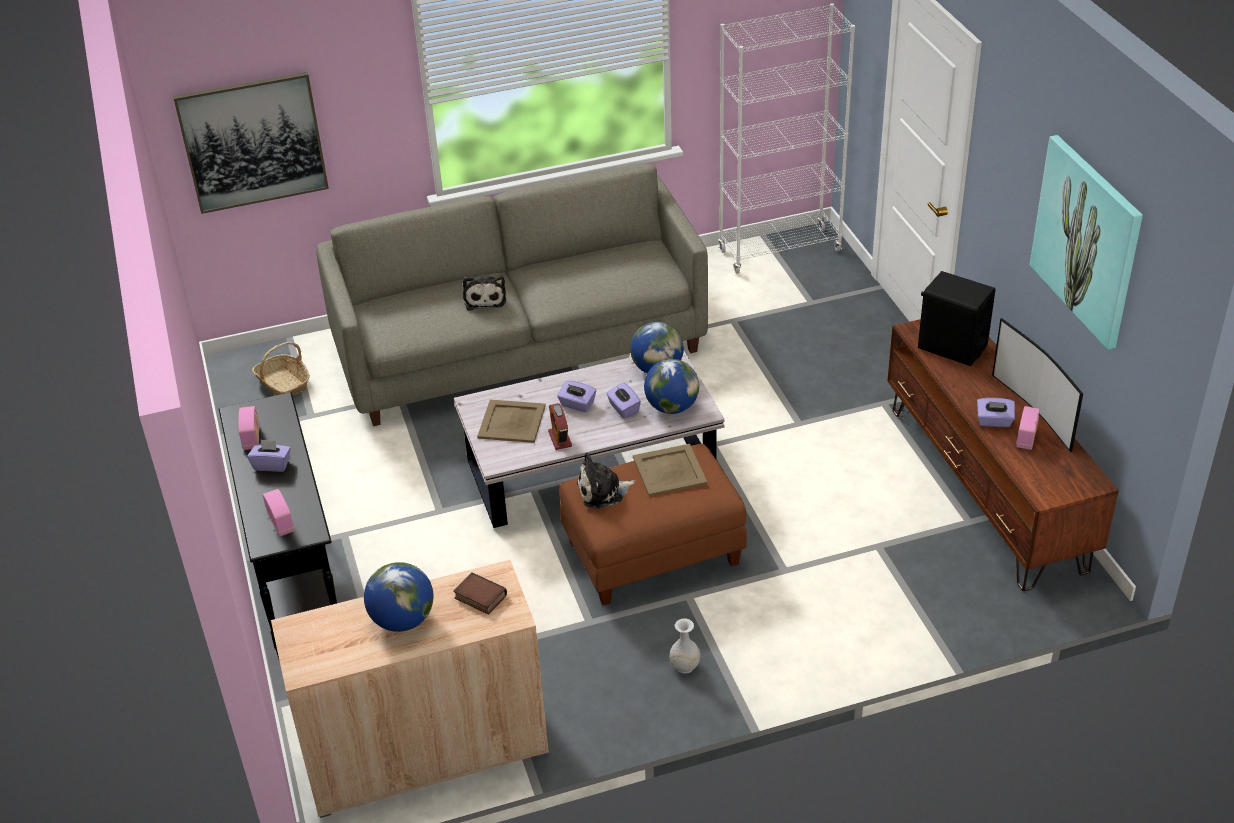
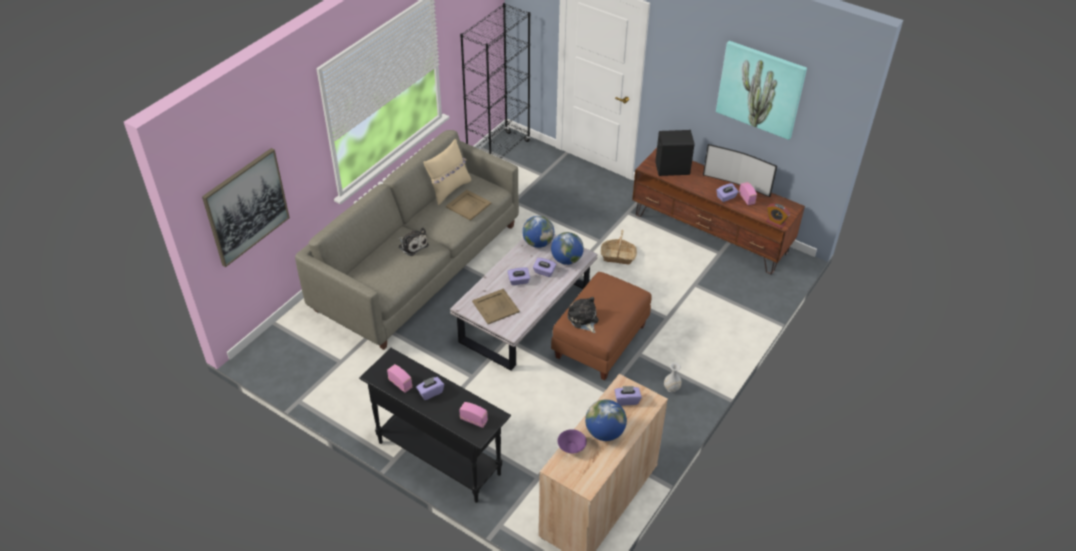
camera: 40 degrees left, 5 degrees up
basket [252,342,310,395] -> basket moved to [601,230,637,264]
book [454,572,507,615] -> purple tissue box [615,386,642,406]
alarm clock [548,403,572,450] -> alarm clock moved to [766,204,790,229]
plush toy [577,452,636,509] -> plush toy turned 120 degrees clockwise [568,297,599,333]
beige tray [633,444,707,496] -> beige tray moved to [446,190,491,221]
white bookcase [718,3,855,274] -> black bookcase [460,3,531,158]
none -> beige pillow [423,139,471,205]
none -> purple bowl [558,429,587,453]

